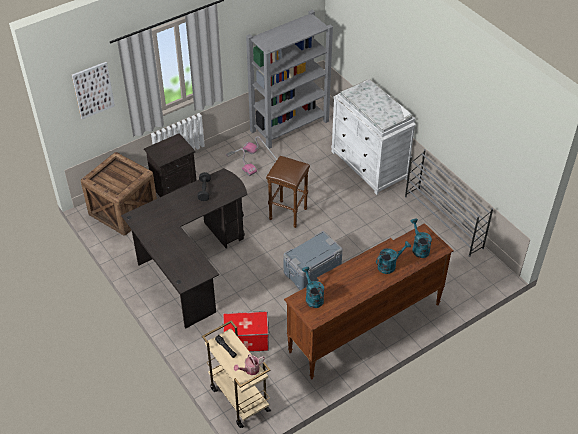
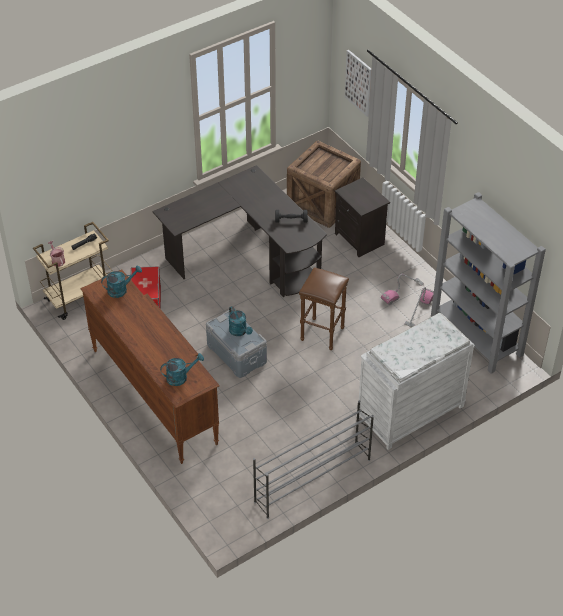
camera: 90 degrees right, 0 degrees up
turquoise watering can [376,241,411,274] -> turquoise watering can moved to [229,306,253,336]

